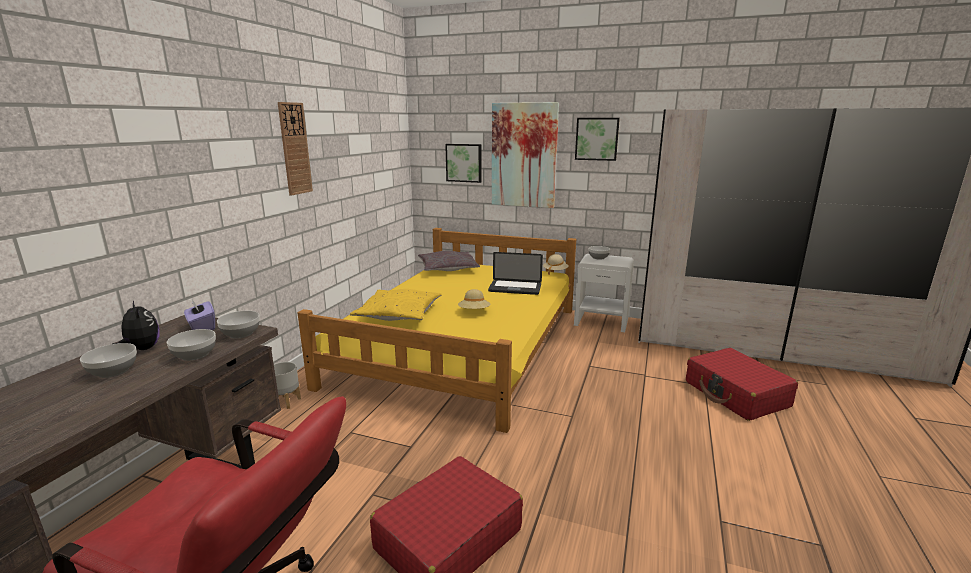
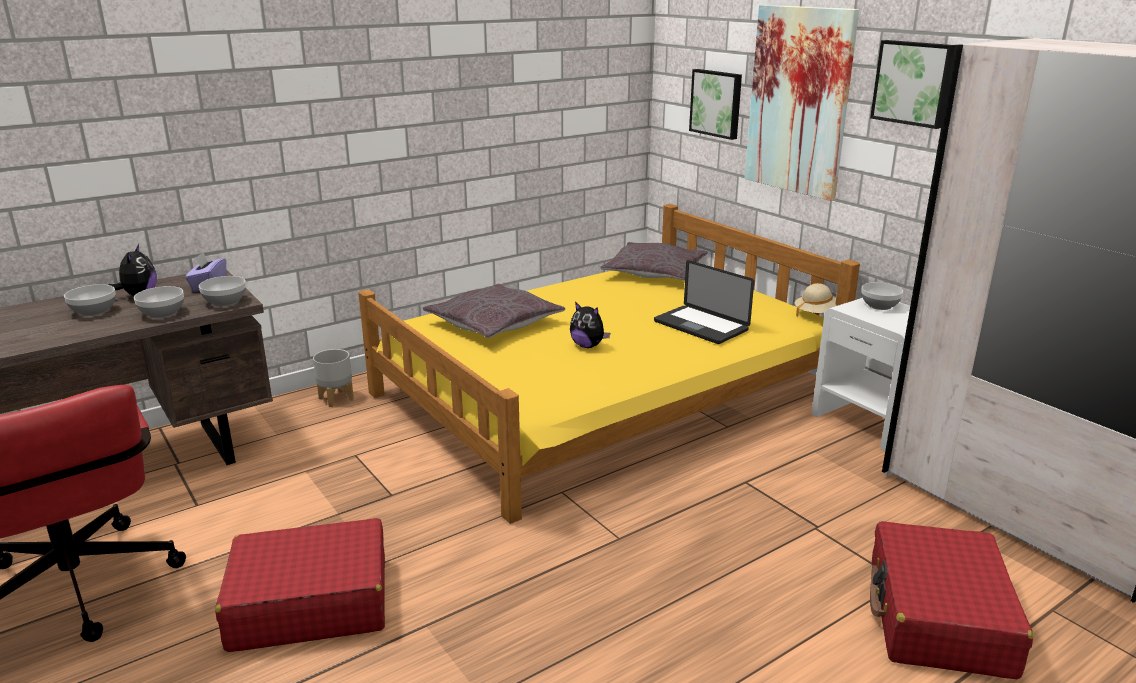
camera: 35 degrees right, 5 degrees up
wall clock [278,102,313,196] -> none
yellow pillow [350,289,442,321] -> grey pillow [423,284,565,338]
beige hat [458,289,490,309] -> plush toy [570,302,610,348]

